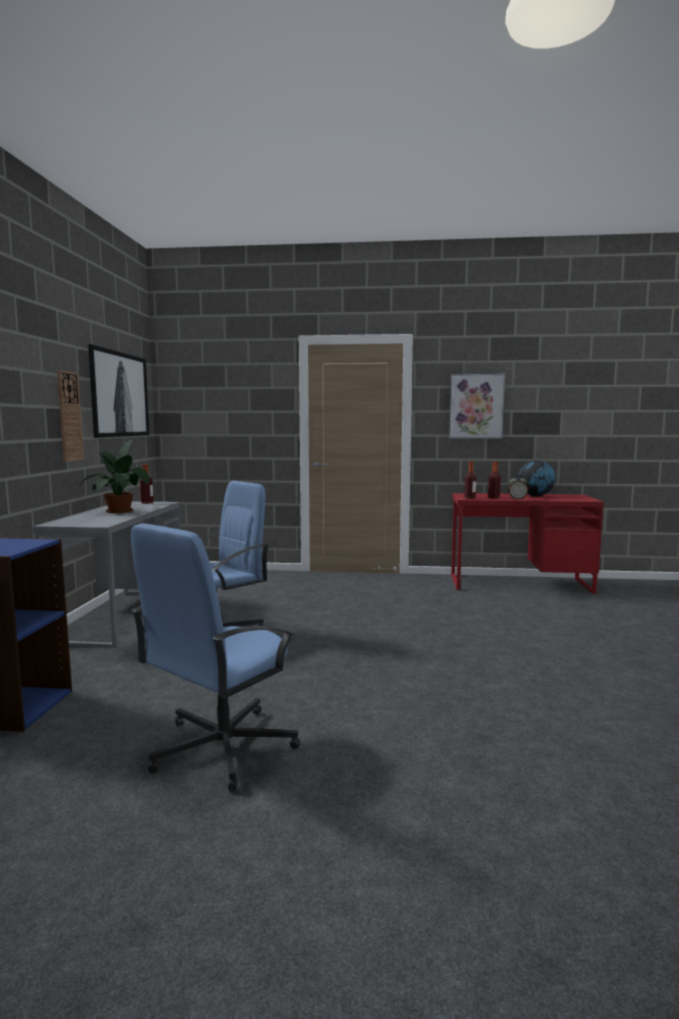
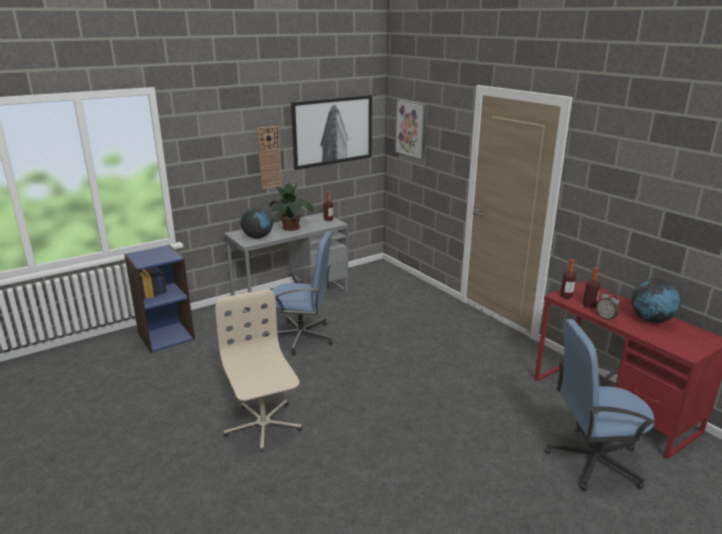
camera: 50 degrees right, 15 degrees up
blue office chair [131,523,300,791] -> blue office chair moved to [545,319,655,491]
picture [449,374,505,439] -> picture moved to [395,99,427,160]
none -> beige office chair [215,289,302,452]
none -> globe [241,207,273,239]

